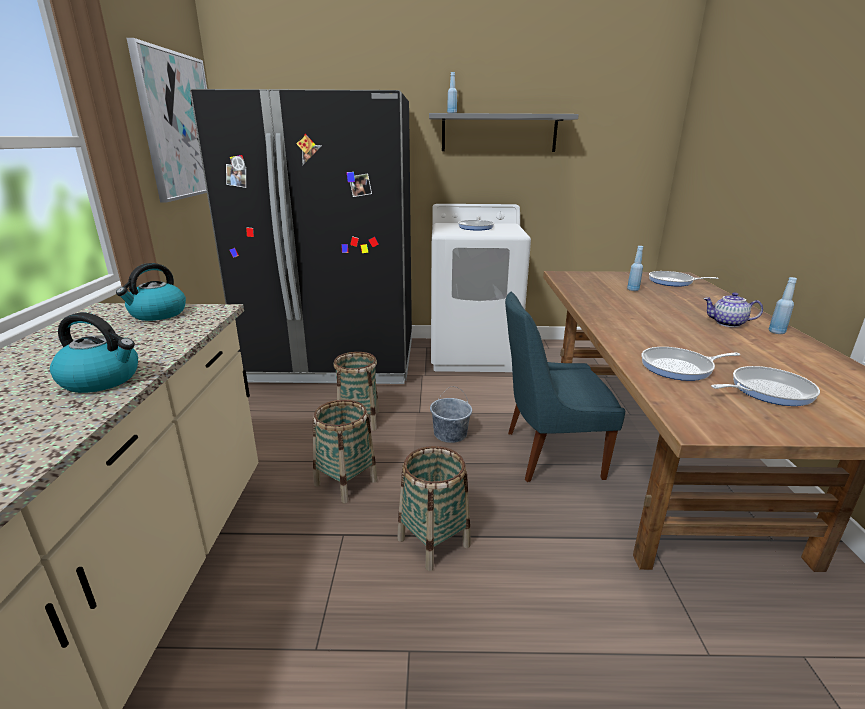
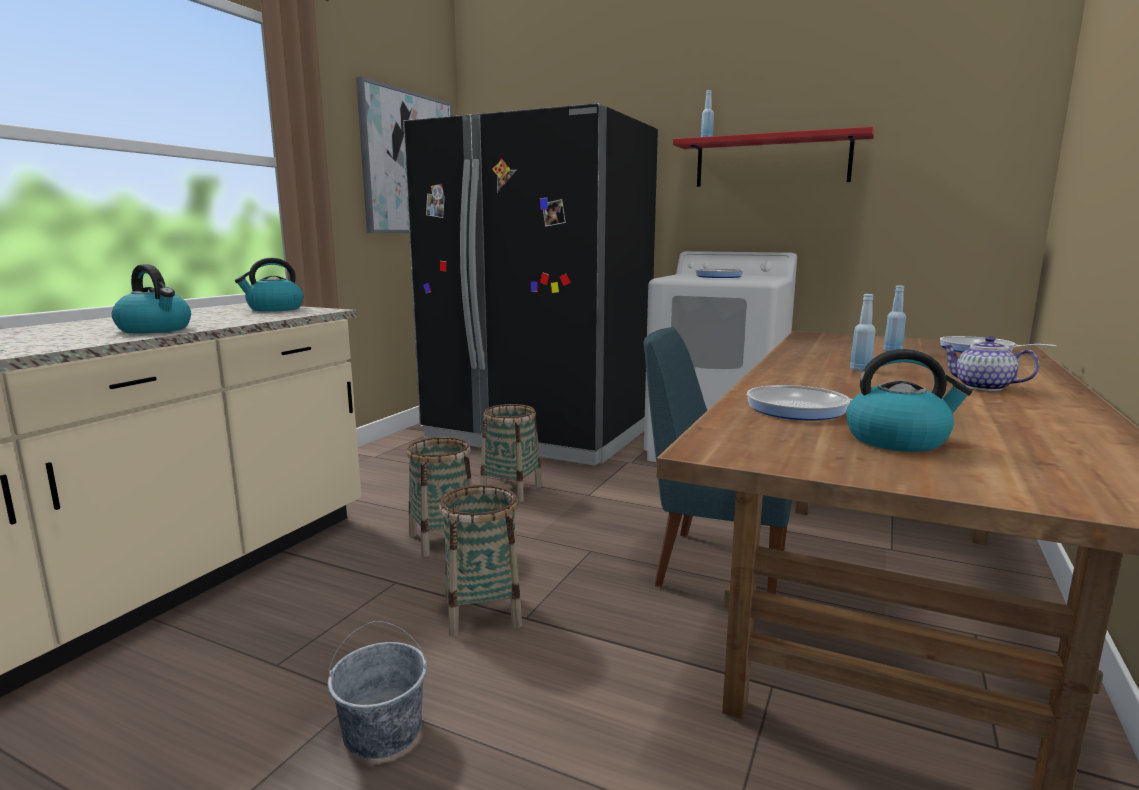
camera: 25 degrees right, 10 degrees down
grey shelf [429,113,579,152] -> red shelf [673,127,874,187]
grey bucket [430,386,472,443] -> grey bucket moved to [327,621,427,759]
frying pan [711,366,820,406] -> kettle [846,349,972,452]
blue bottle [769,277,797,334] -> blue bottle moved to [850,294,876,372]

